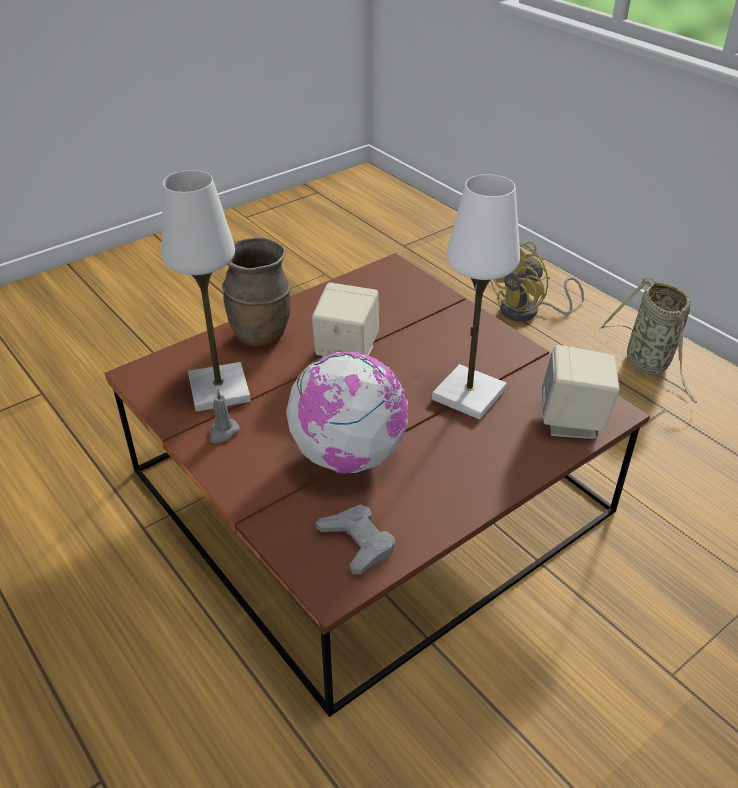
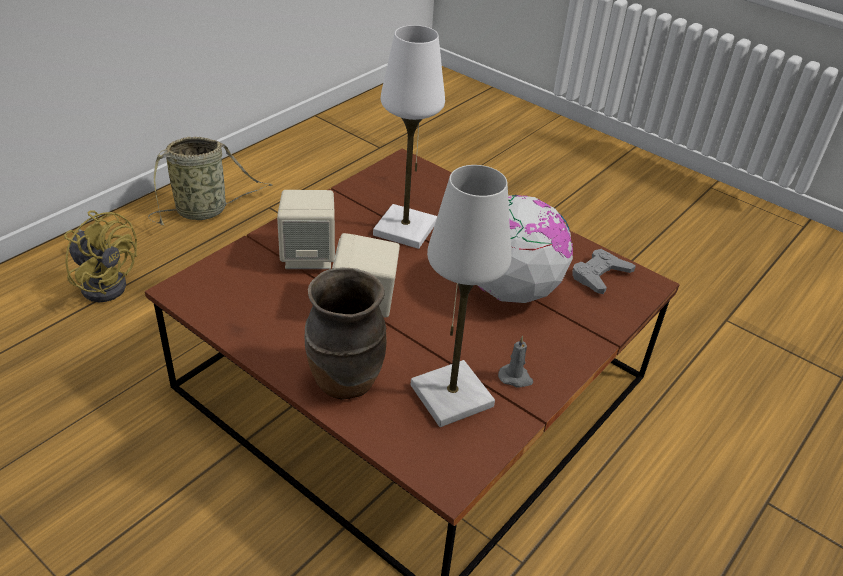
camera: 105 degrees left, 0 degrees up
beige speaker [542,345,620,439] -> beige speaker moved to [277,190,335,269]

